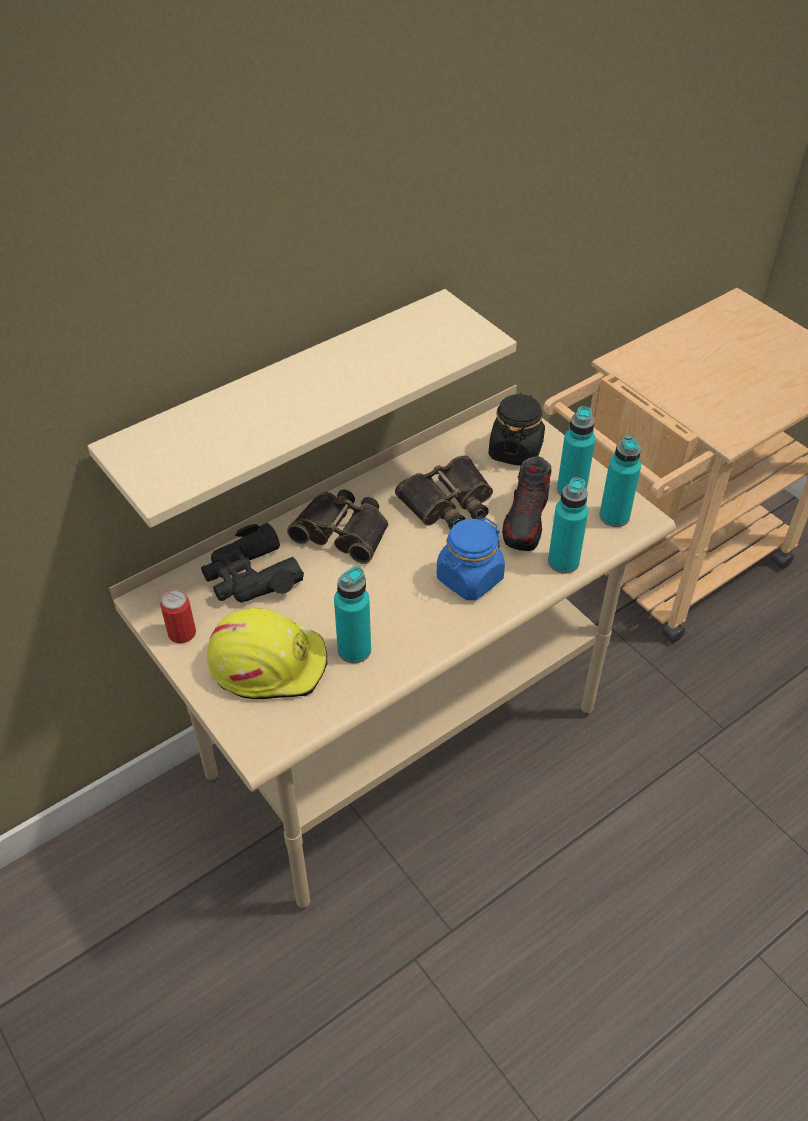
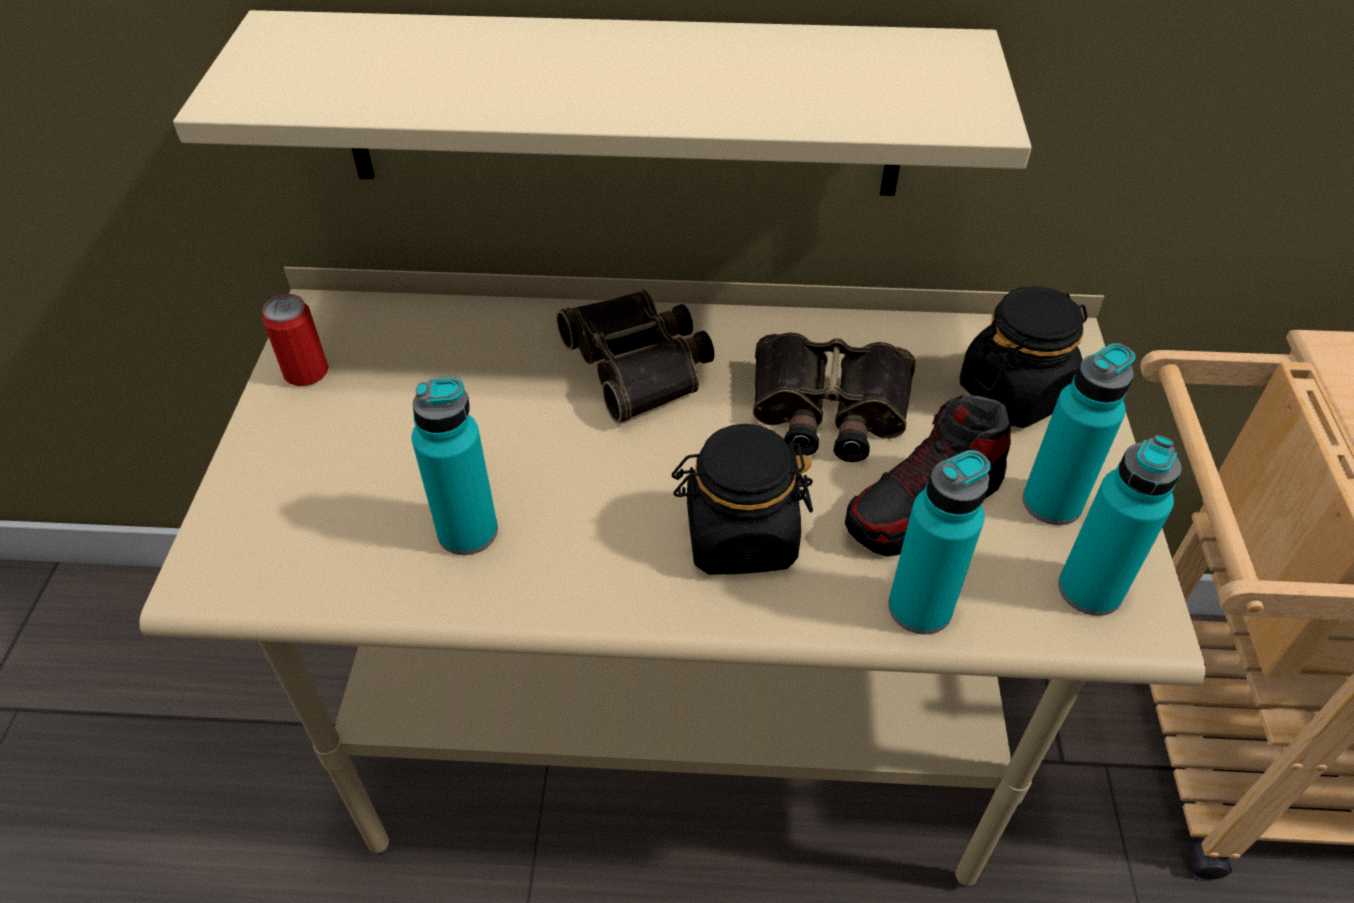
camera: 40 degrees right, 0 degrees up
black binoculars [201,523,304,602] -> none
yellow hard hat [207,608,328,699] -> none
blue jar [437,518,505,601] -> black jar [672,424,813,575]

